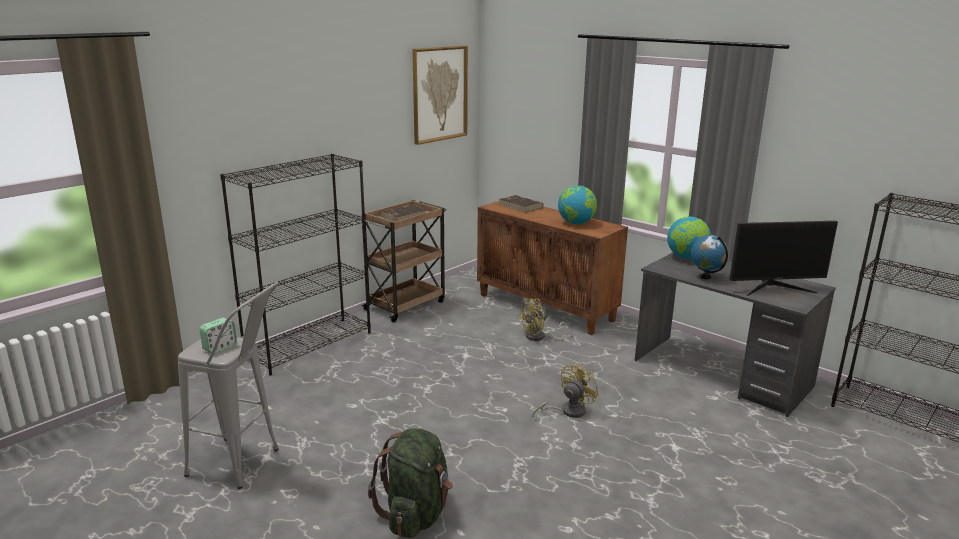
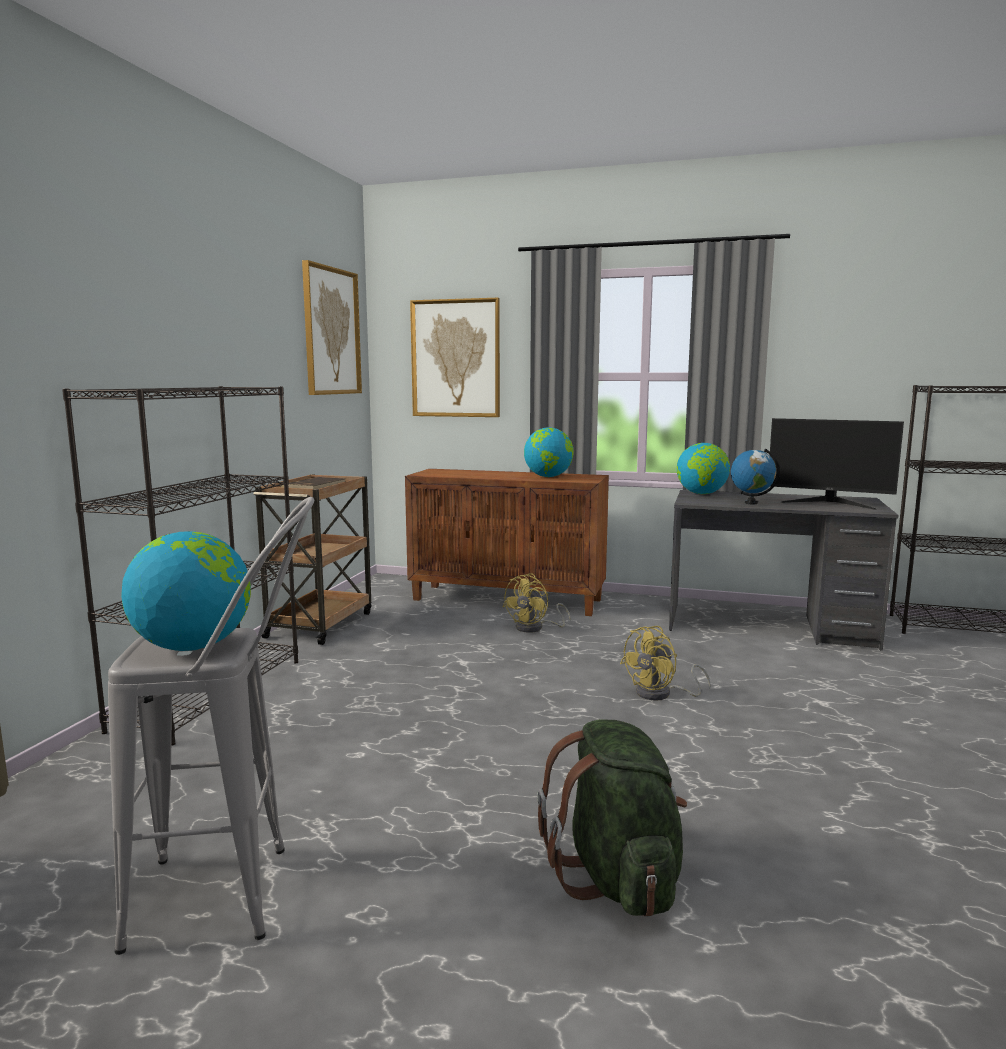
camera: 25 degrees left, 10 degrees down
alarm clock [200,318,237,353] -> globe [121,531,251,651]
brown book [499,195,543,213] -> none
yellow fan [532,363,599,418] -> yellow fan turned 150 degrees counterclockwise [620,626,711,701]
monitor [729,221,838,296] -> monitor turned 60 degrees clockwise [770,418,904,510]
none -> picture [410,298,500,417]

